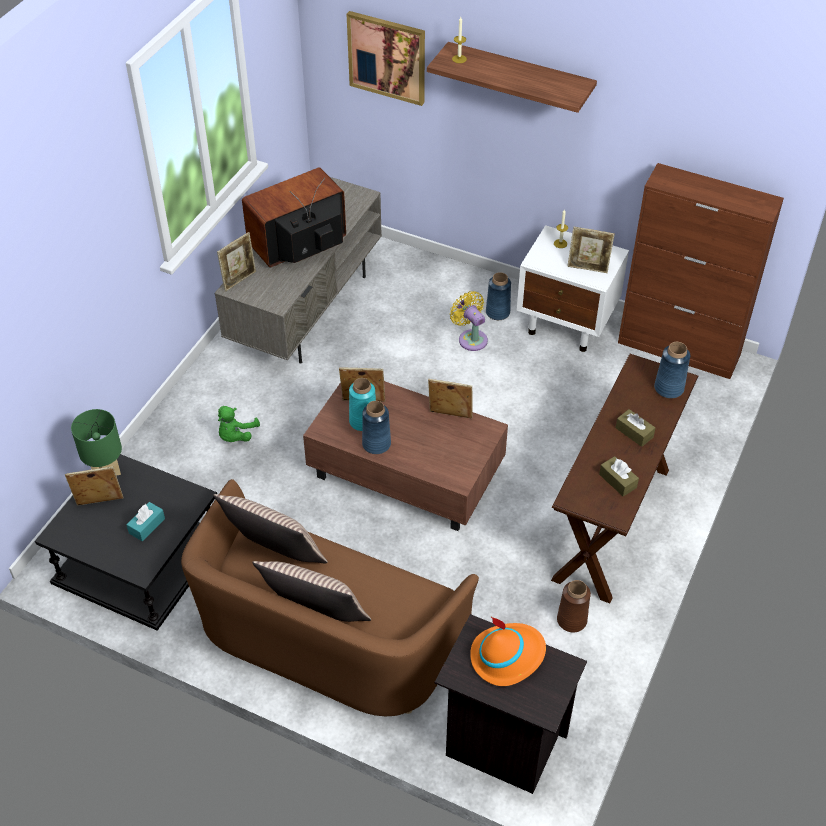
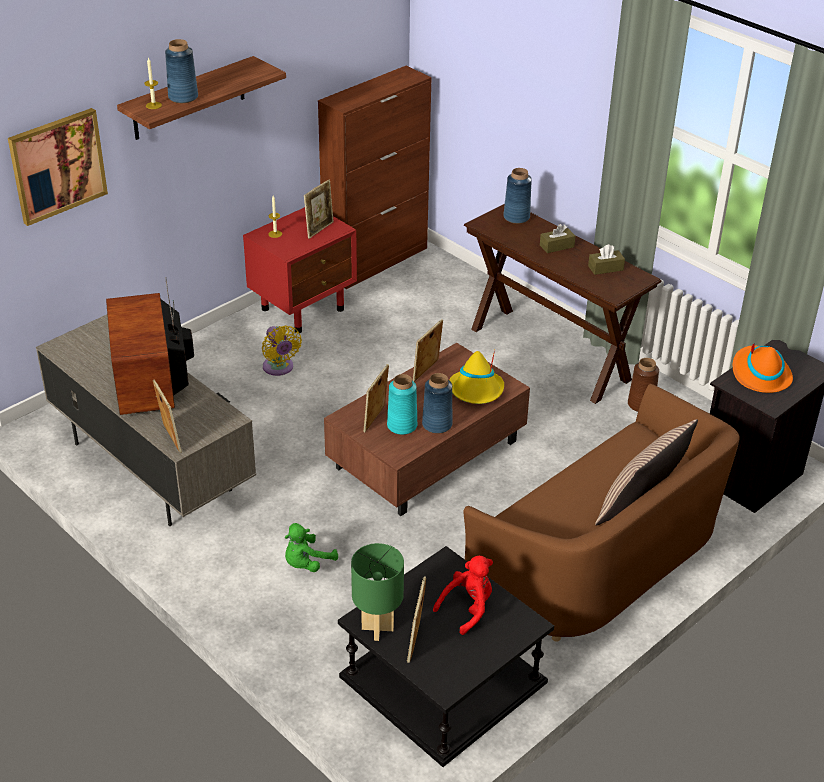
camera: 70 degrees left, 10 degrees down
turquoise tissue box [126,502,165,541] -> red plush toy [433,556,493,635]
pillow [213,494,328,564] -> none
green plush toy [218,406,260,442] -> green plush toy turned 90 degrees clockwise [284,523,338,572]
yellow fan [450,291,488,351] -> yellow fan turned 105 degrees counterclockwise [262,325,302,376]
blue vase [486,272,511,320] -> blue vase moved to [165,39,198,103]
white nightstand [517,225,629,352] -> red nightstand [243,207,357,333]
none -> yellow hat [449,350,504,404]

